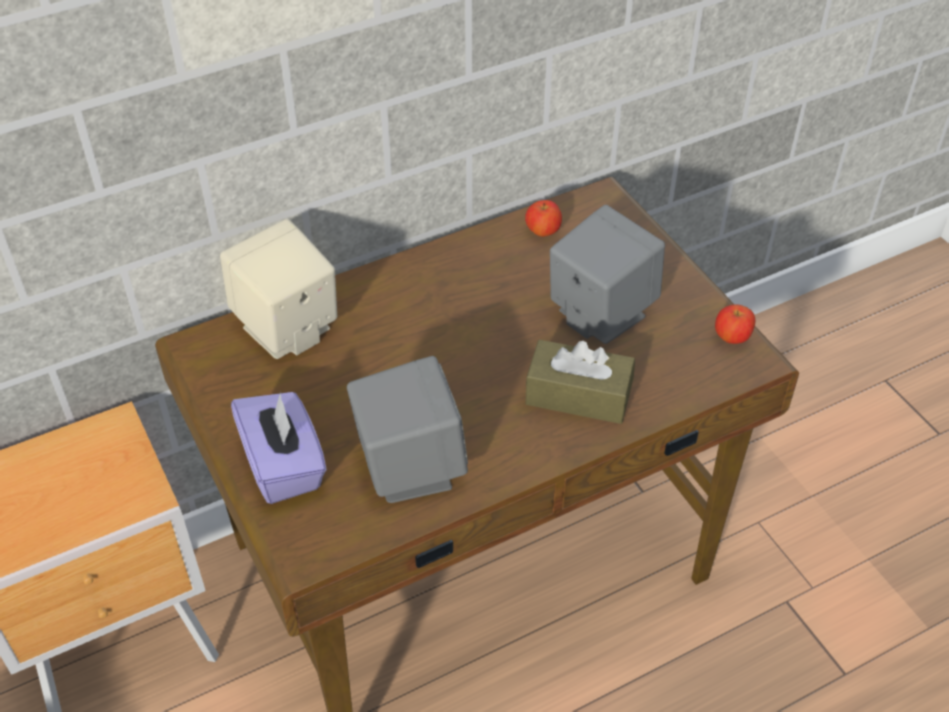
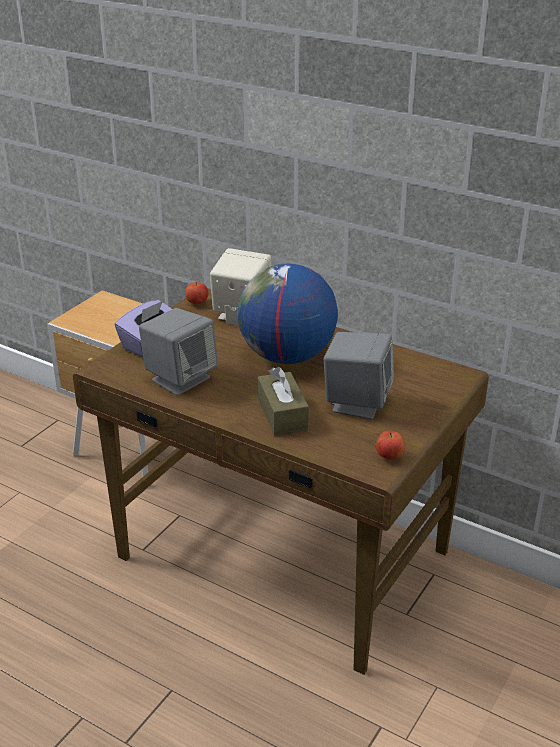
camera: 60 degrees right, 15 degrees down
apple [525,200,562,237] -> apple moved to [185,282,208,305]
none -> globe [238,264,338,364]

